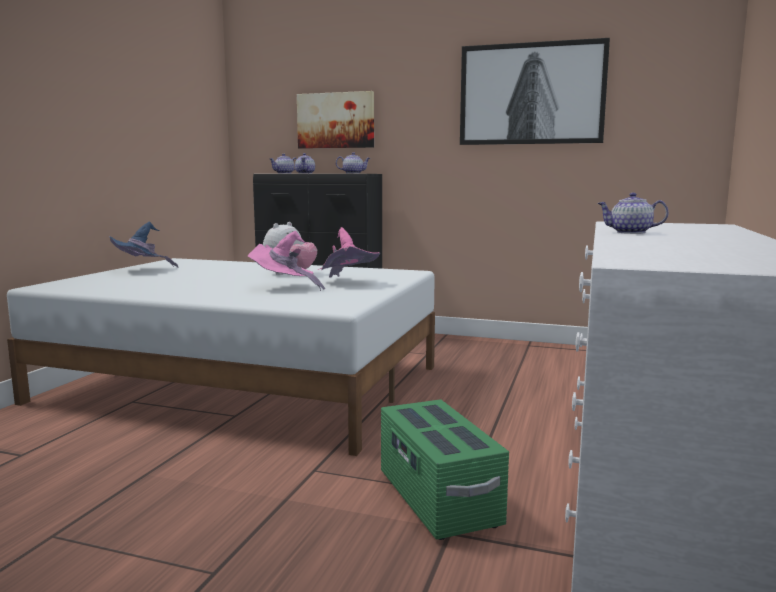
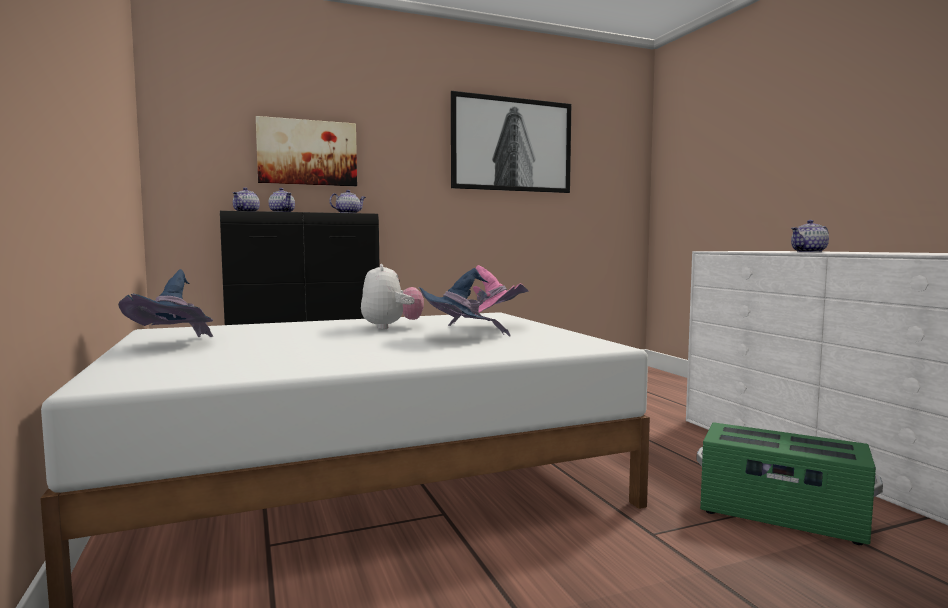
camera: 40 degrees left, 5 degrees down
pink hat [248,231,325,291] -> blue hat [418,268,510,337]

